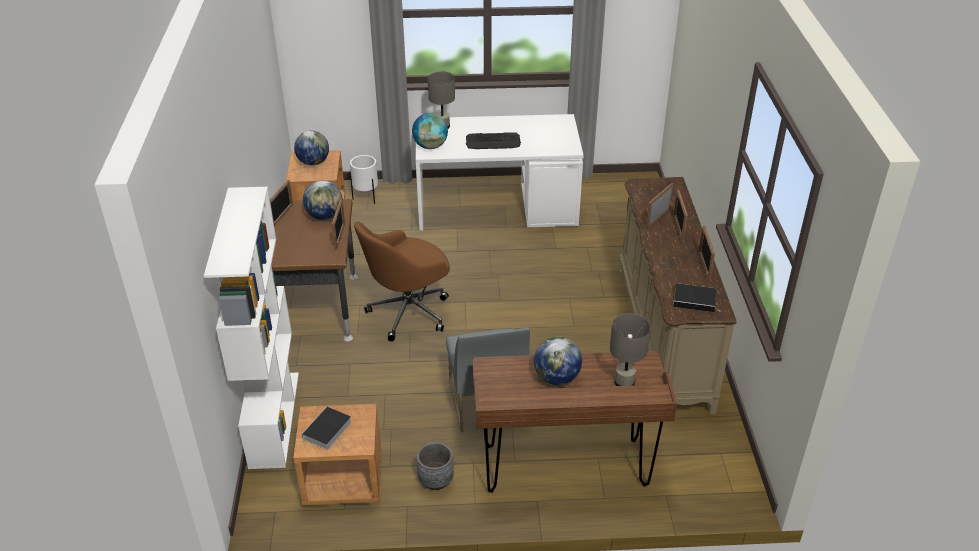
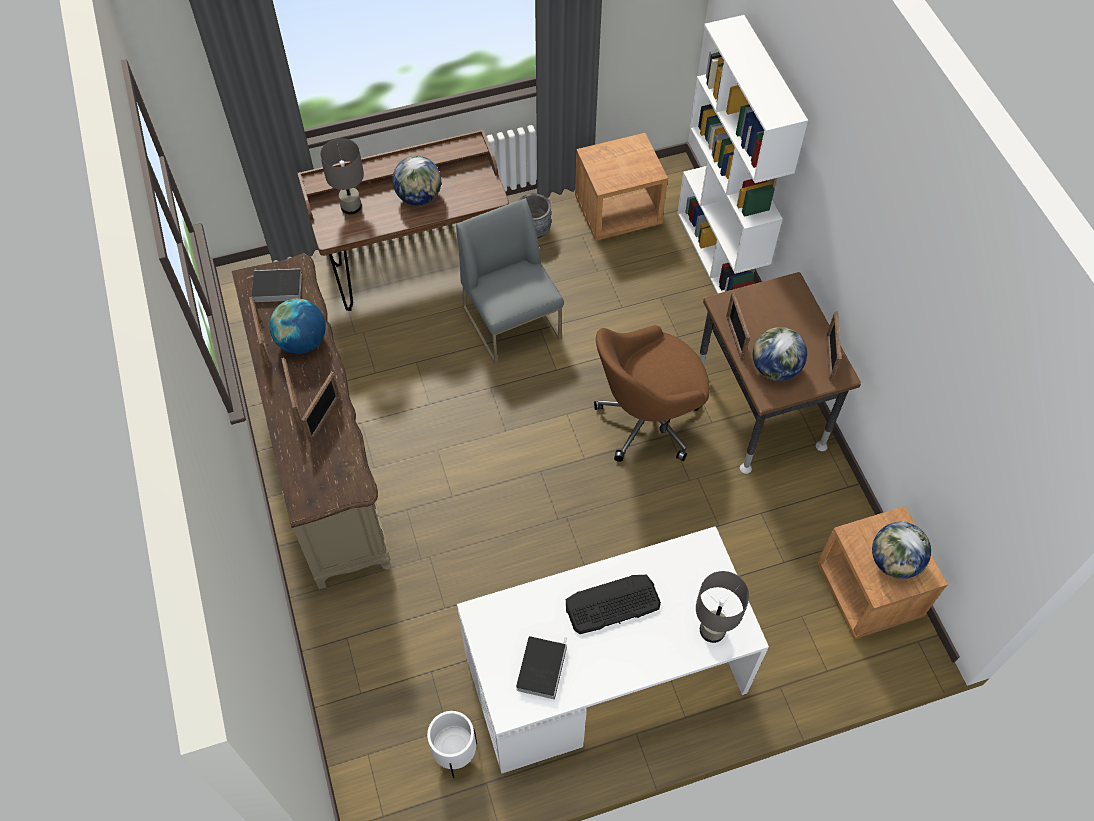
camera: 165 degrees right, 20 degrees up
book [299,406,352,450] -> book moved to [516,636,567,700]
white planter [350,155,378,204] -> white planter moved to [427,711,477,778]
brown office chair [354,221,450,341] -> brown office chair turned 150 degrees counterclockwise [594,325,710,462]
globe [412,113,448,149] -> globe moved to [269,299,326,354]

